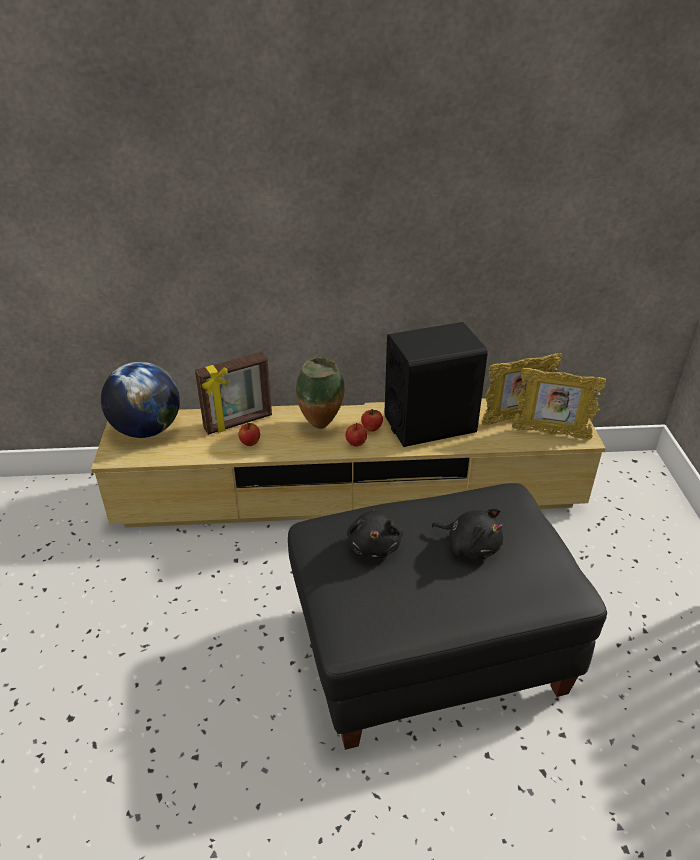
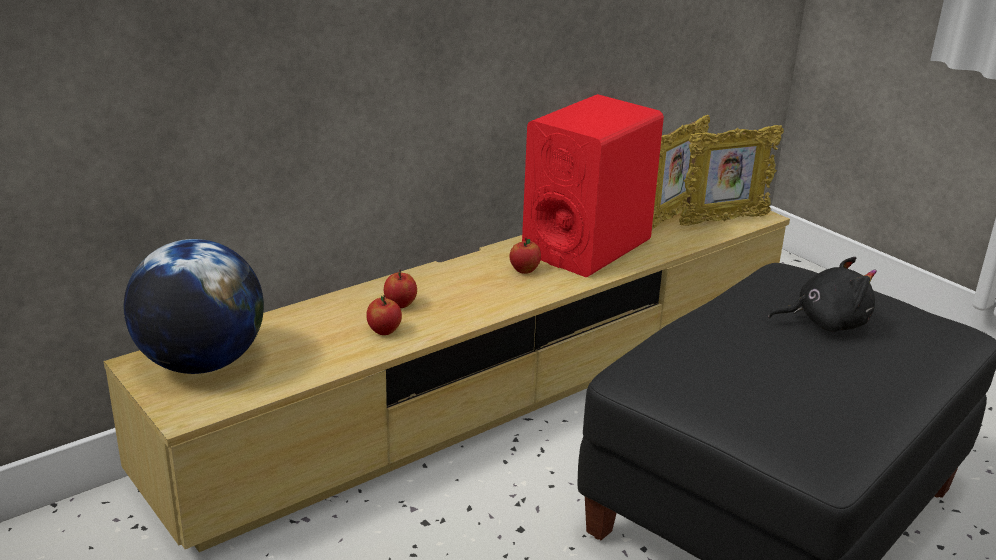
camera: 35 degrees left, 10 degrees down
picture frame [195,352,272,435] -> none
vase [296,357,345,429] -> none
apple [345,423,367,447] -> apple moved to [384,269,417,308]
black plush toy [347,508,403,558] -> none
black speaker [384,322,488,447] -> red speaker [522,94,664,277]

